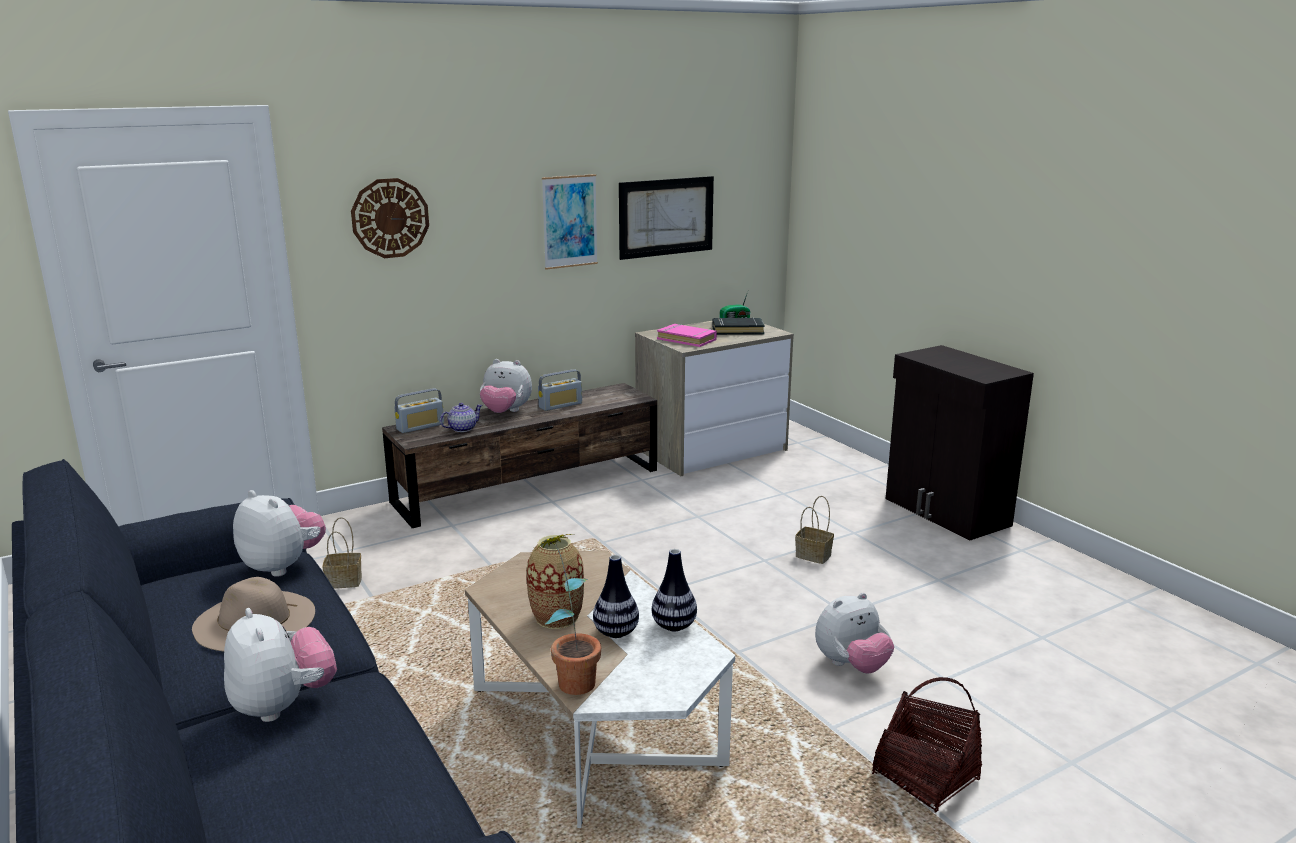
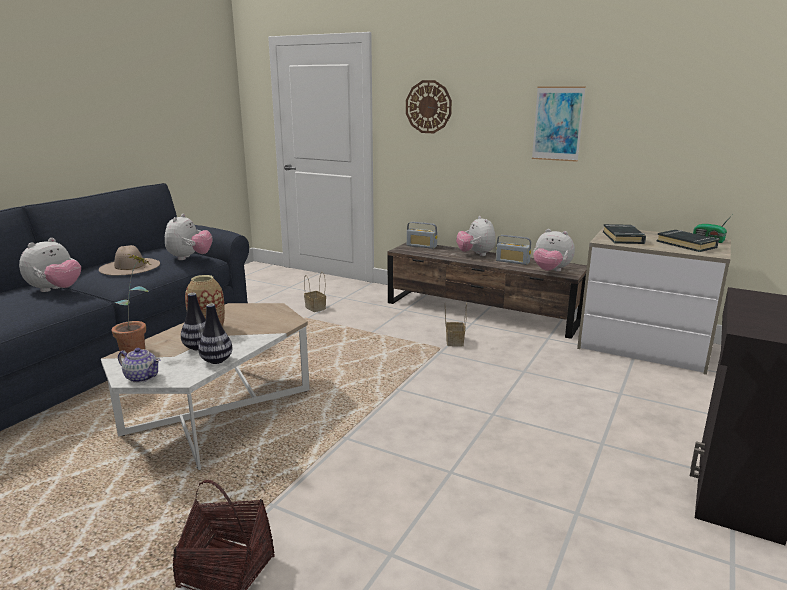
camera: 60 degrees right, 0 degrees up
teapot [440,403,482,432] -> teapot moved to [118,348,160,383]
picture [619,176,714,260] -> none
pink book [657,324,717,347] -> black book [603,224,646,244]
basket [795,496,834,564] -> basket moved to [445,303,467,346]
plush toy [815,593,894,674] -> plush toy moved to [533,229,575,272]

